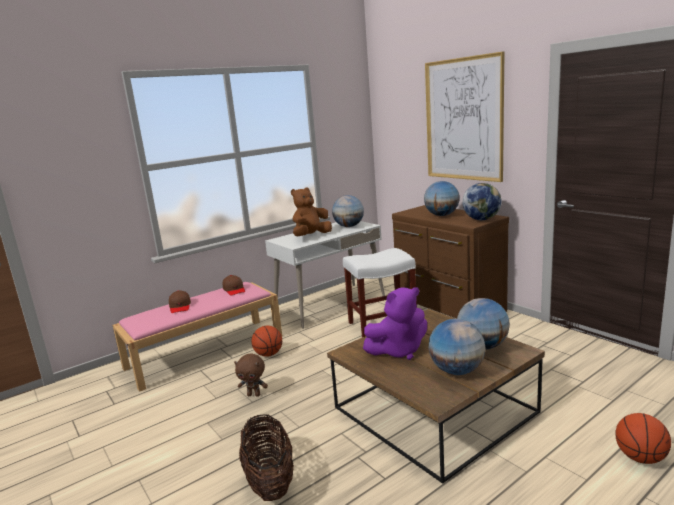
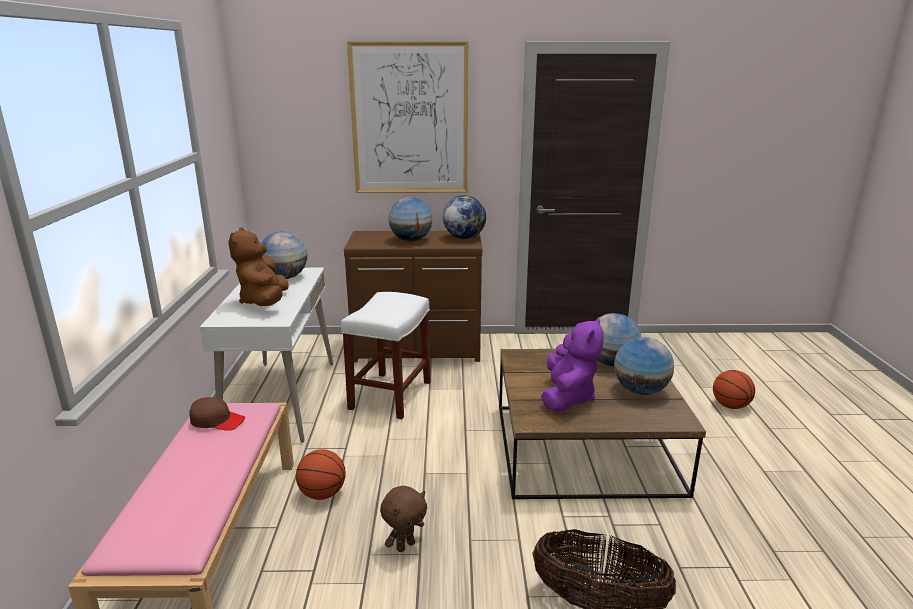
camera: 55 degrees left, 5 degrees up
brown cap [169,290,191,313] -> none

